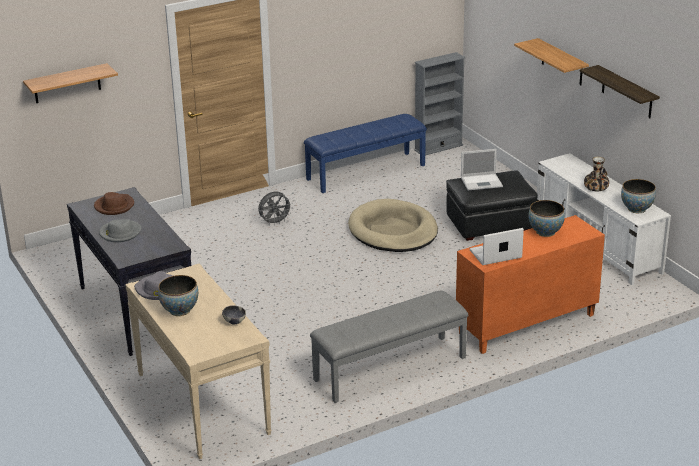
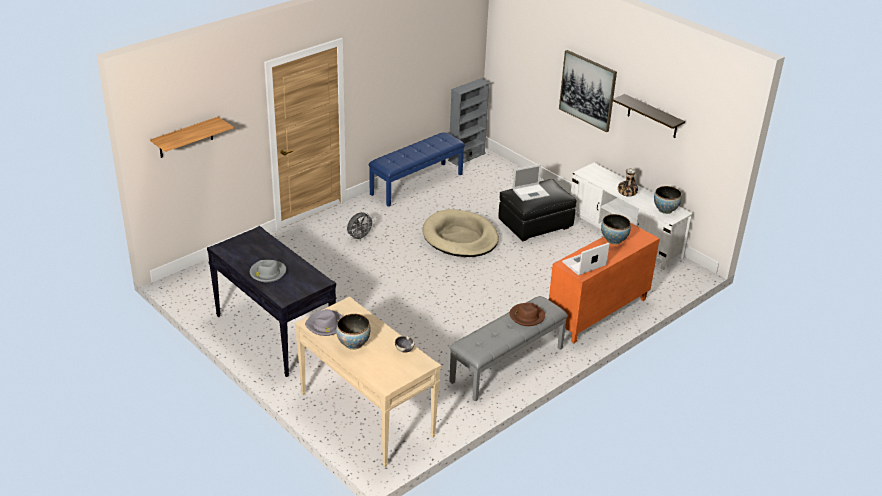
camera: 15 degrees left, 5 degrees up
brown hat [94,192,134,215] -> brown hat moved to [510,303,545,326]
shelf [514,38,589,85] -> picture [559,50,617,132]

